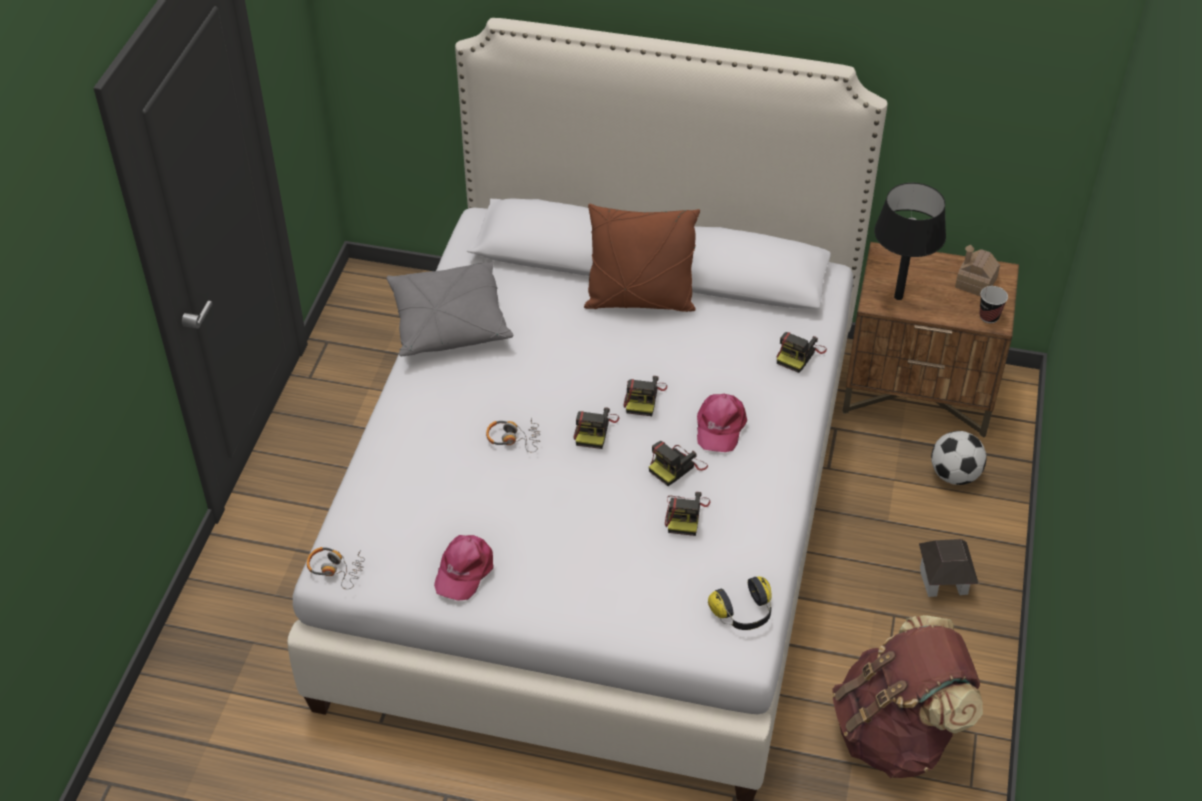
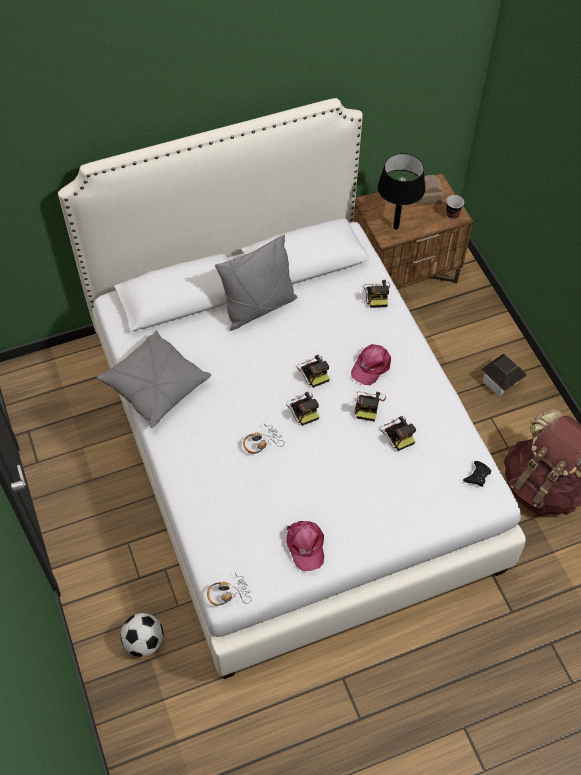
camera: 35 degrees left, 10 degrees up
brown pillow [584,204,700,312] -> grey pillow [215,235,298,331]
pink cap [697,394,747,452] -> pink cap turned 60 degrees clockwise [351,344,391,385]
headphones [708,577,772,630] -> black game controller [463,461,491,487]
football [931,431,987,485] -> football moved to [120,613,163,657]

